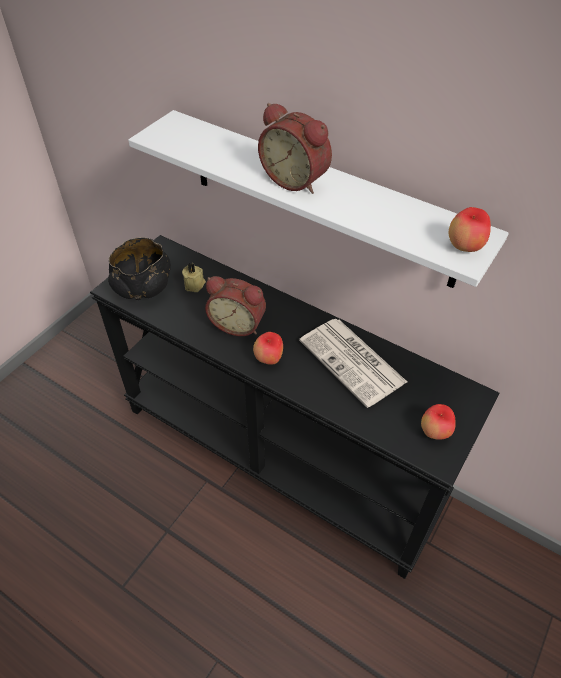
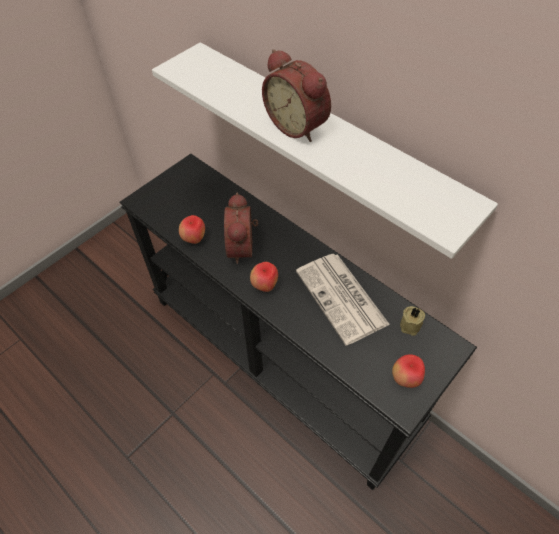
camera: 10 degrees right, 5 degrees up
black bowl [108,237,171,300] -> none
beige candle [182,263,206,292] -> beige candle moved to [400,306,425,336]
alarm clock [205,276,266,336] -> alarm clock turned 60 degrees clockwise [224,193,258,264]
apple [449,207,491,252] -> apple moved to [179,215,205,244]

